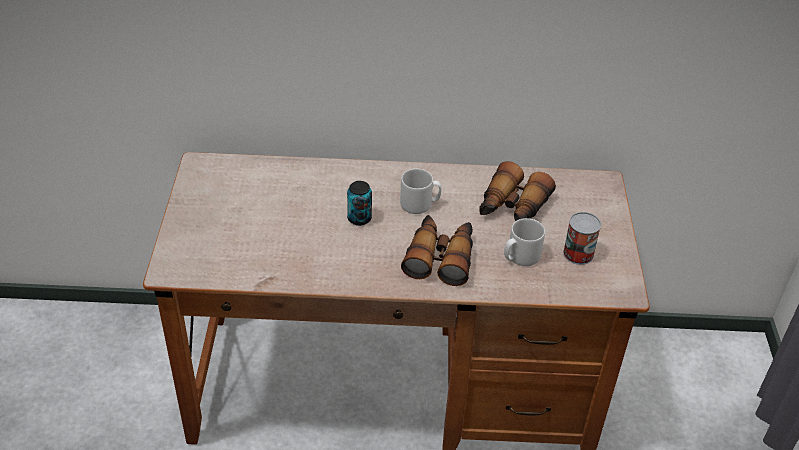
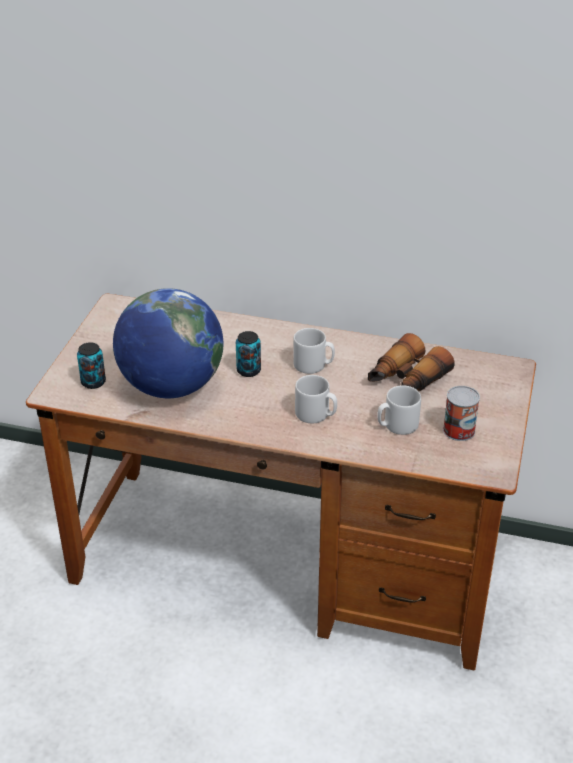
camera: 15 degrees right, 5 degrees down
binoculars [401,215,473,286] -> grey mug [295,375,337,423]
none -> can [77,342,106,389]
none -> globe [113,288,223,398]

